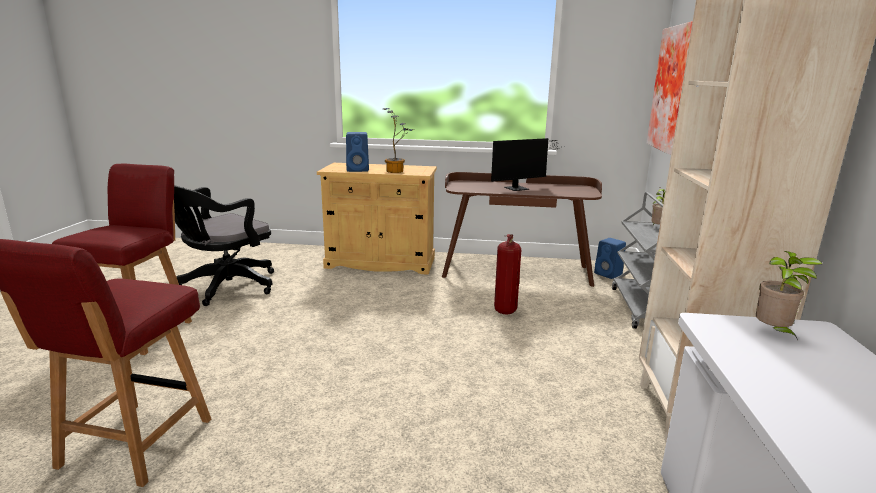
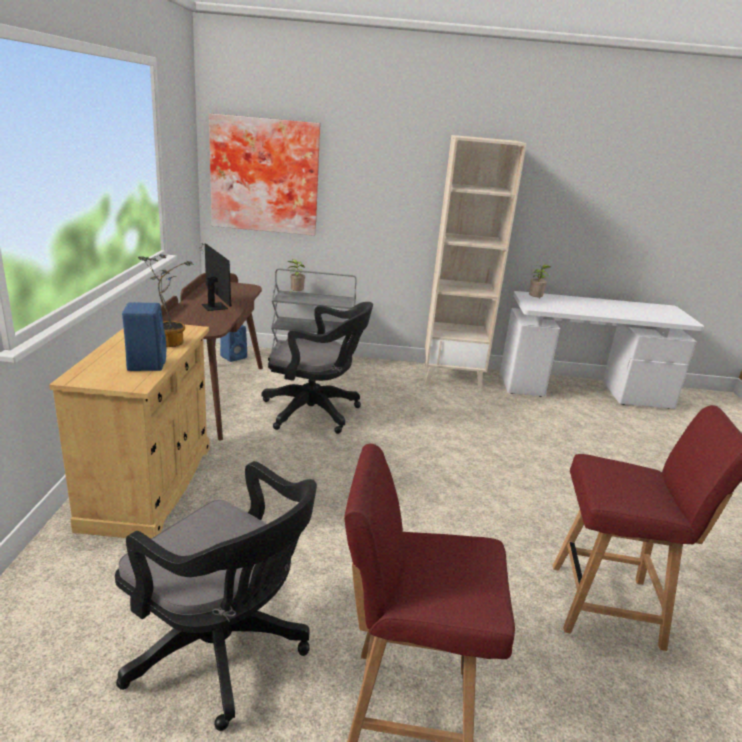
camera: 95 degrees left, 5 degrees up
fire extinguisher [494,234,521,314] -> black office chair [262,302,373,434]

